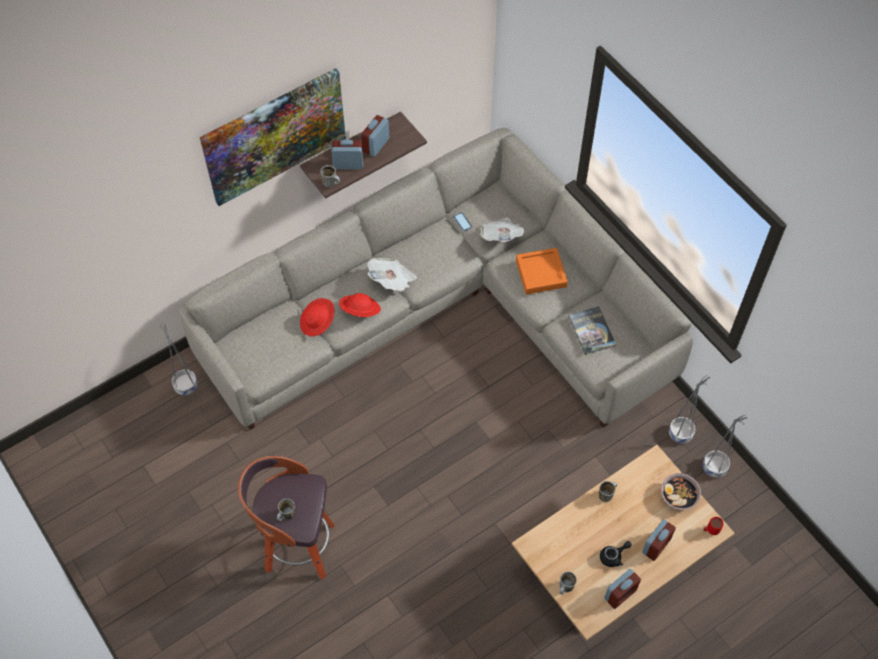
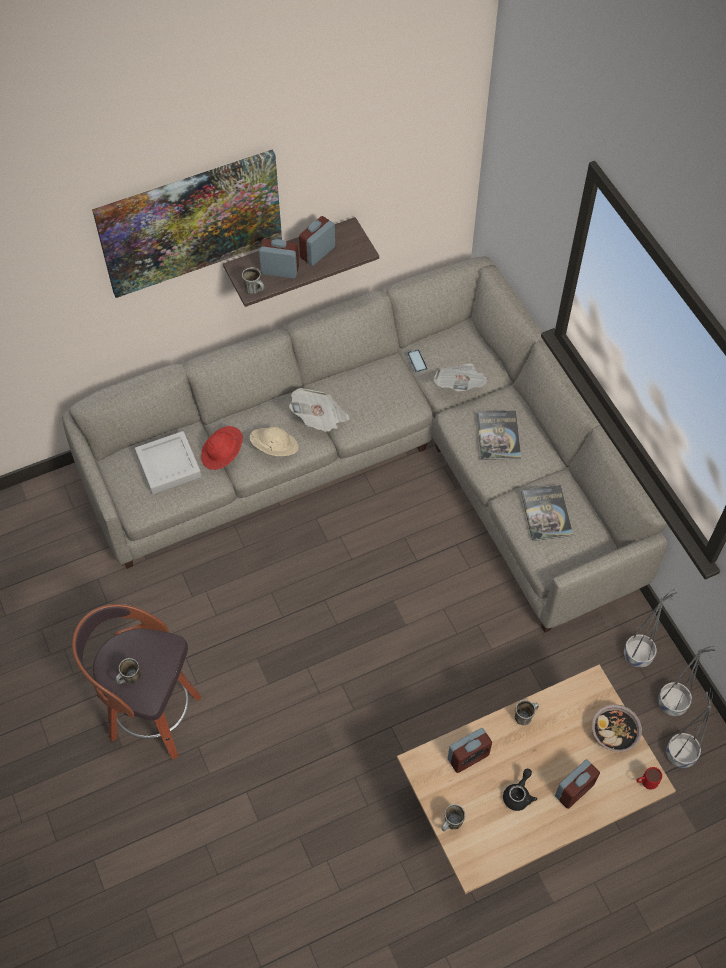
camera: 10 degrees right, 0 degrees up
grey planter [160,321,198,395] -> grey planter moved to [666,688,713,768]
red hat [339,293,381,317] -> beige hat [250,427,299,456]
orange tray [516,248,568,294] -> book [477,411,521,460]
black teapot [600,541,632,567] -> black teapot turned 45 degrees counterclockwise [503,769,537,811]
alarm clock [604,569,641,609] -> alarm clock moved to [448,728,492,773]
none -> grey tray [135,431,202,494]

